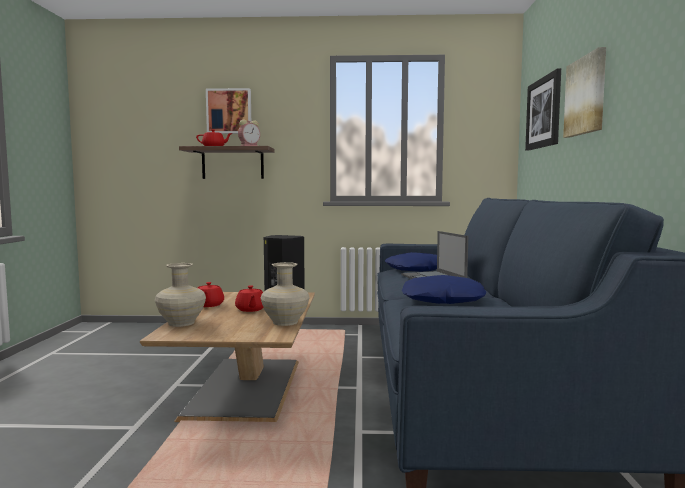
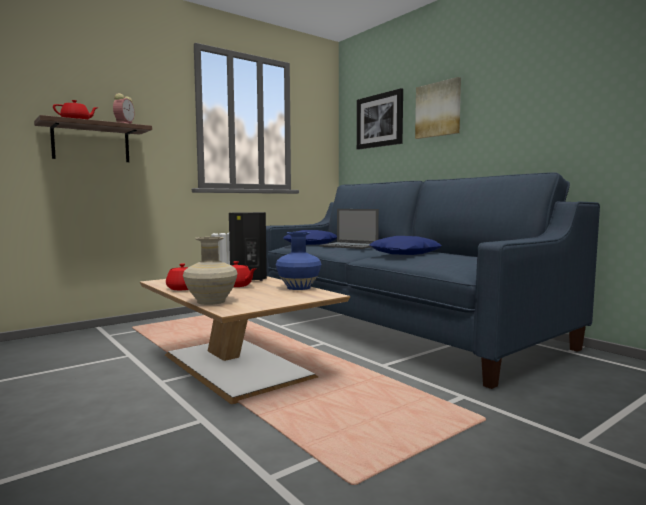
camera: 40 degrees left, 0 degrees up
picture [206,88,251,134] -> none
beige vase [261,262,310,326] -> blue vase [276,232,321,290]

